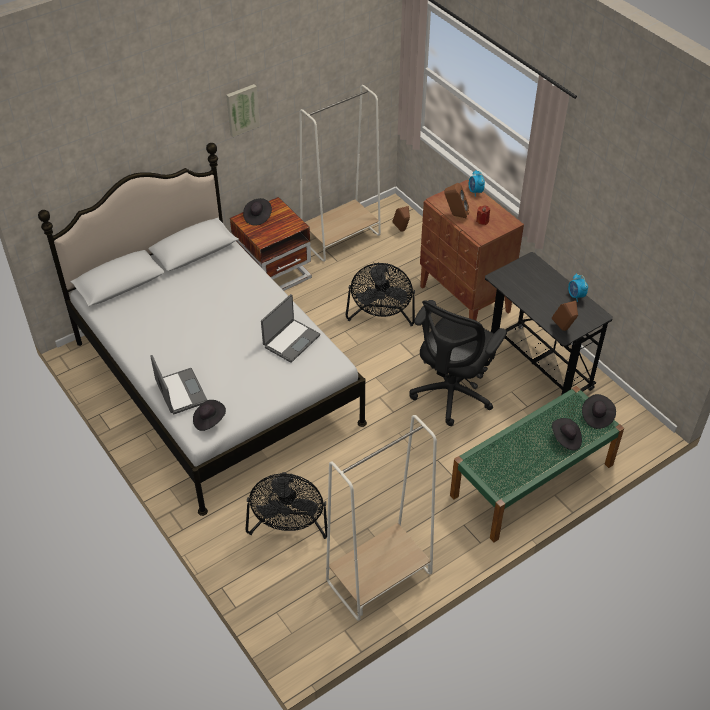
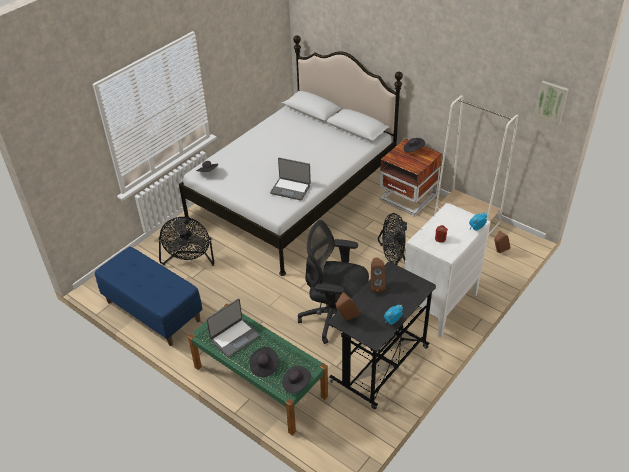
camera: 75 degrees right, 5 degrees down
laptop [150,355,207,414] -> laptop moved to [206,298,260,357]
picture [226,84,260,137] -> picture moved to [534,81,569,125]
black fan [245,472,327,539] -> black fan turned 75 degrees counterclockwise [158,216,214,266]
clothes rack [326,415,437,621] -> blue bench [95,247,203,346]
brown dresser [420,180,524,320] -> white dresser [404,203,491,337]
brown speaker [444,183,469,218] -> brown speaker moved to [371,258,385,292]

